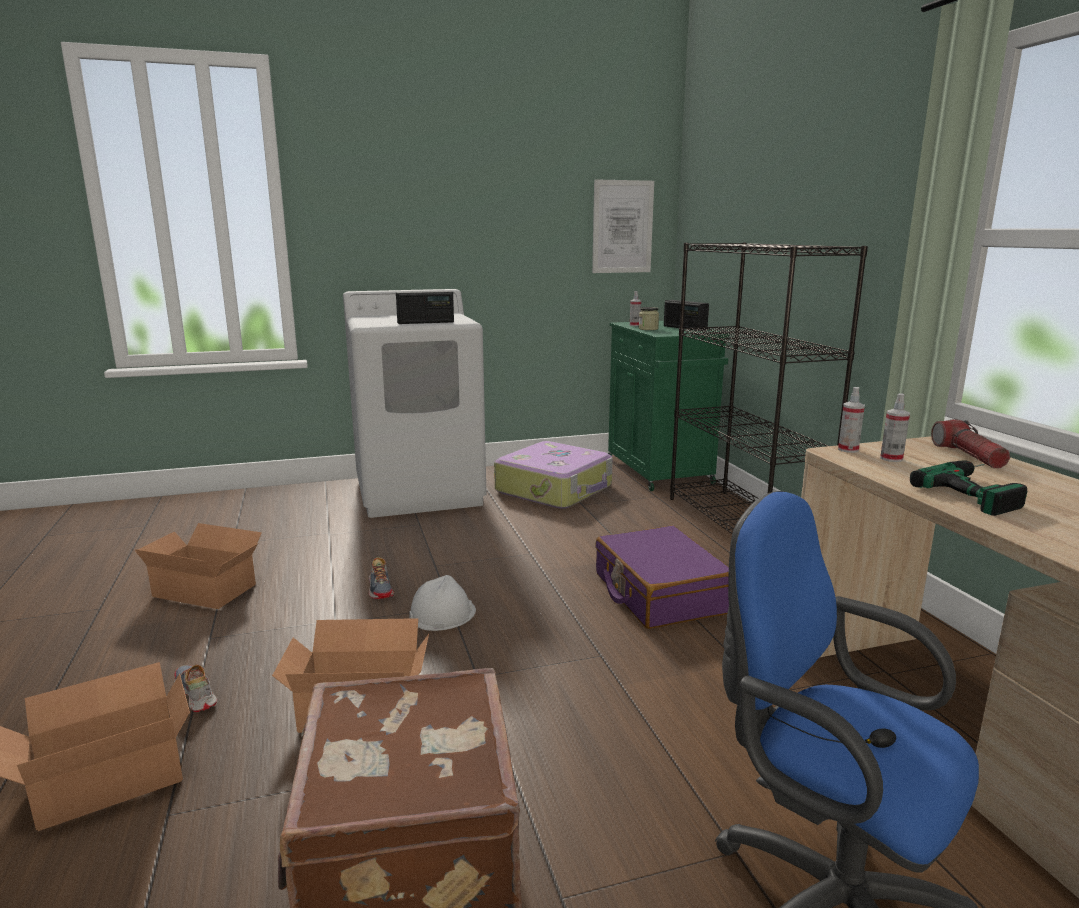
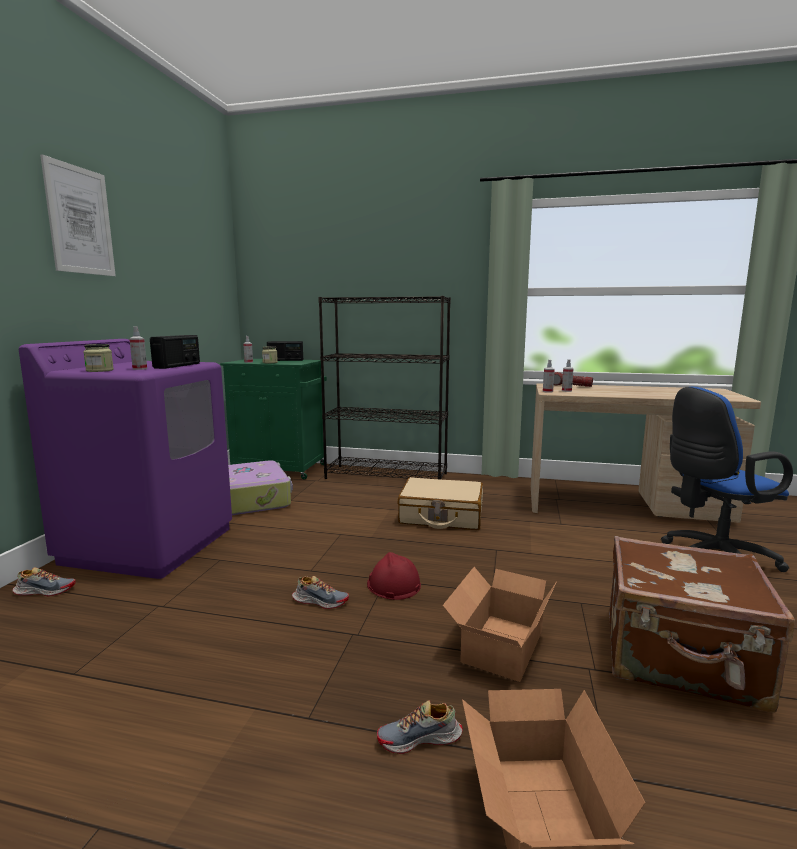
camera: 60 degrees left, 5 degrees down
cardboard box [135,523,262,609] -> none
white washing machine [343,289,486,518] -> purple washing machine [19,339,232,579]
white hard hat [409,575,476,631] -> red hard hat [367,552,421,600]
picture [592,179,654,273] -> picture moved to [40,154,116,276]
purple suitcase [595,525,729,629] -> beige suitcase [398,477,483,530]
power drill [910,460,1028,516] -> none
none -> shoe [12,567,75,597]
none -> jar [83,344,114,372]
none -> spray bottle [129,326,147,370]

